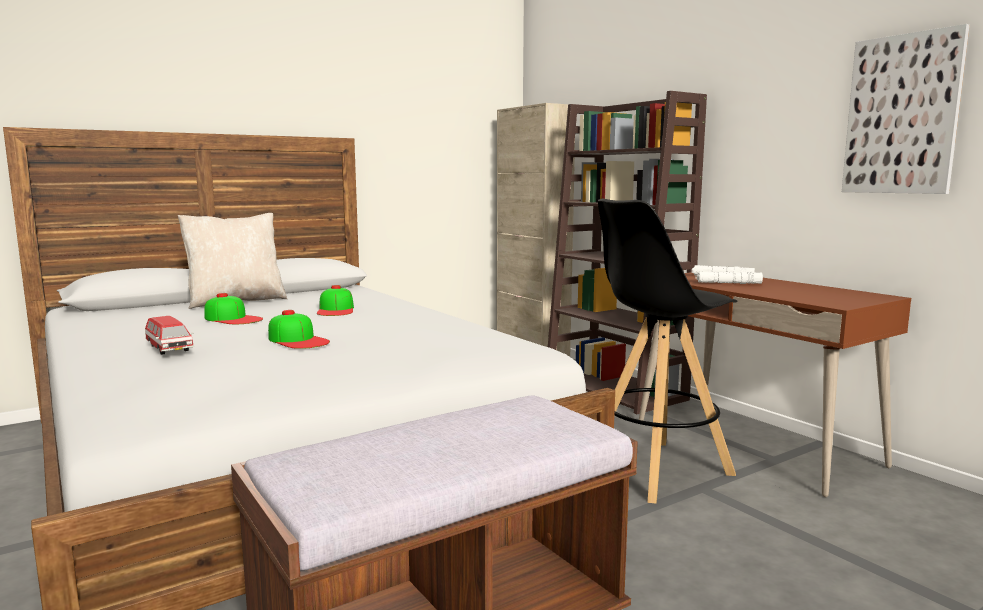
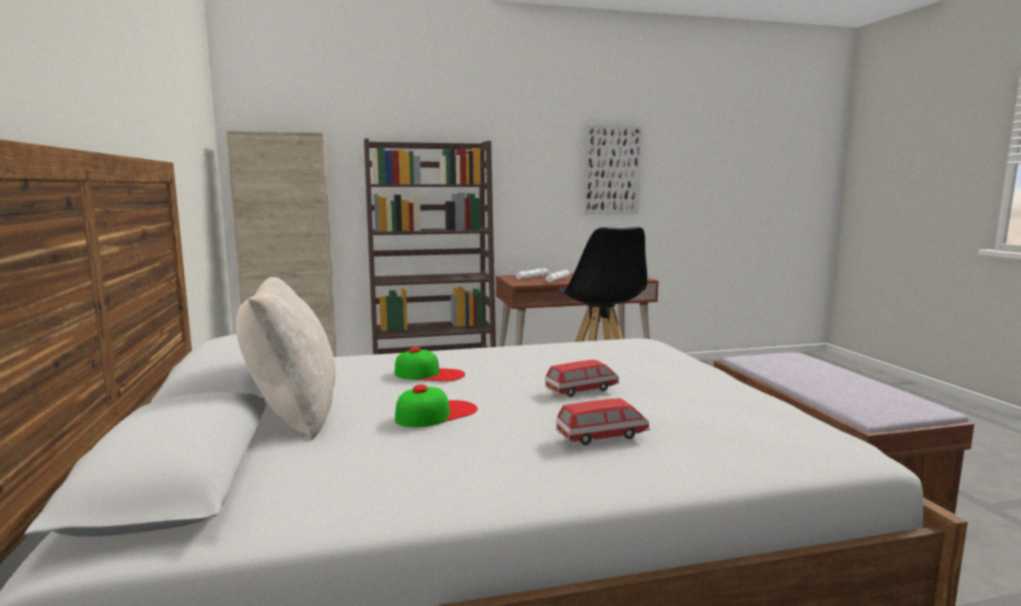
camera: 70 degrees left, 0 degrees up
cap [268,310,330,349] -> toy car [545,360,619,397]

